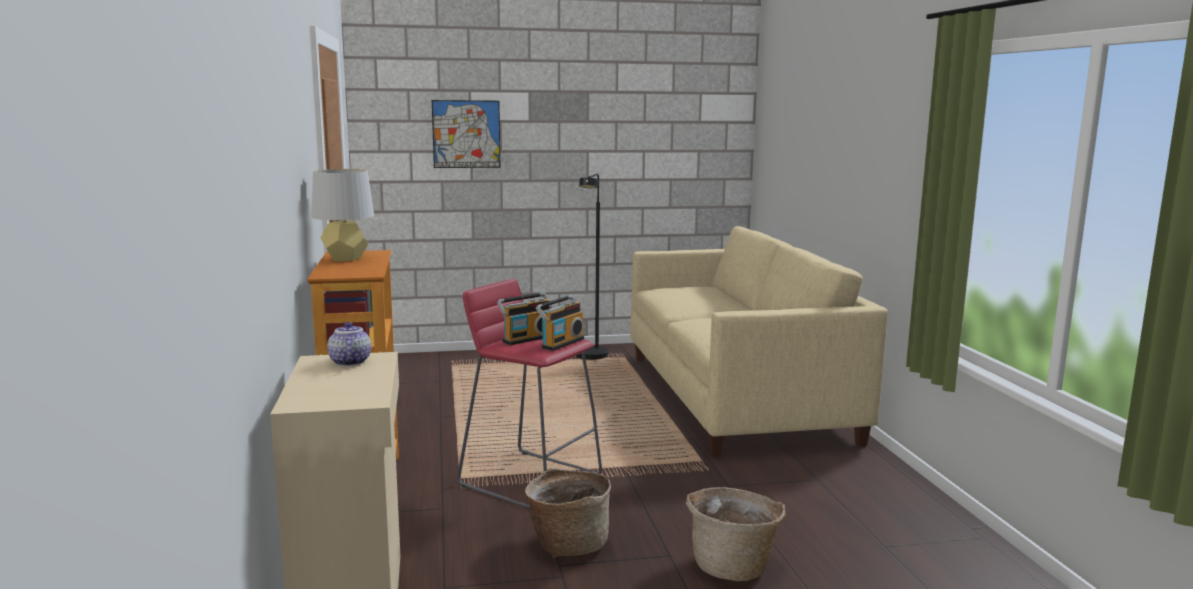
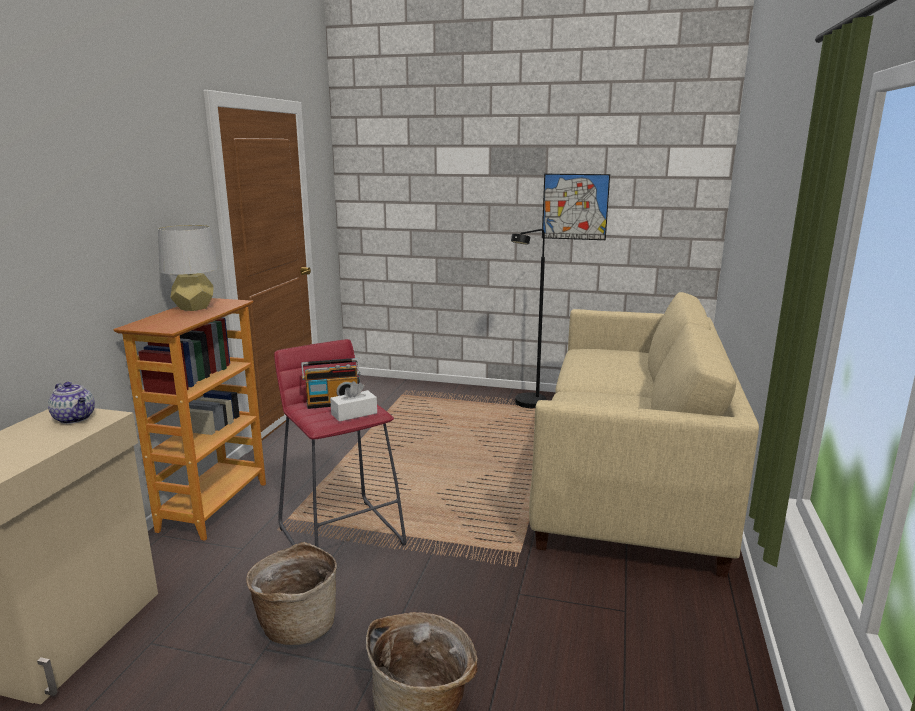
camera: 25 degrees right, 5 degrees up
teapot [327,322,371,366] -> teapot turned 120 degrees clockwise [48,382,95,424]
picture [432,100,501,168] -> picture moved to [542,174,610,240]
radio [536,295,584,351] -> white tissue box [330,381,377,422]

